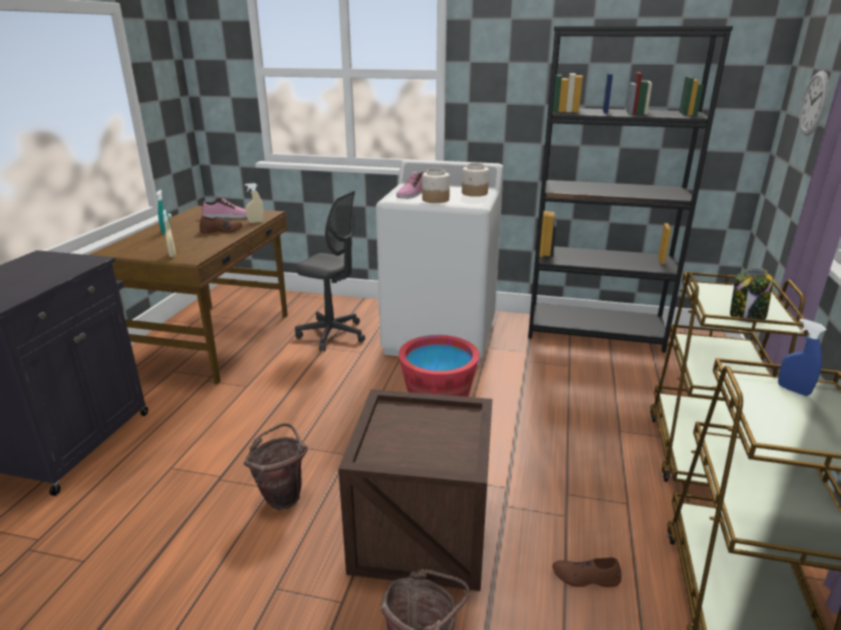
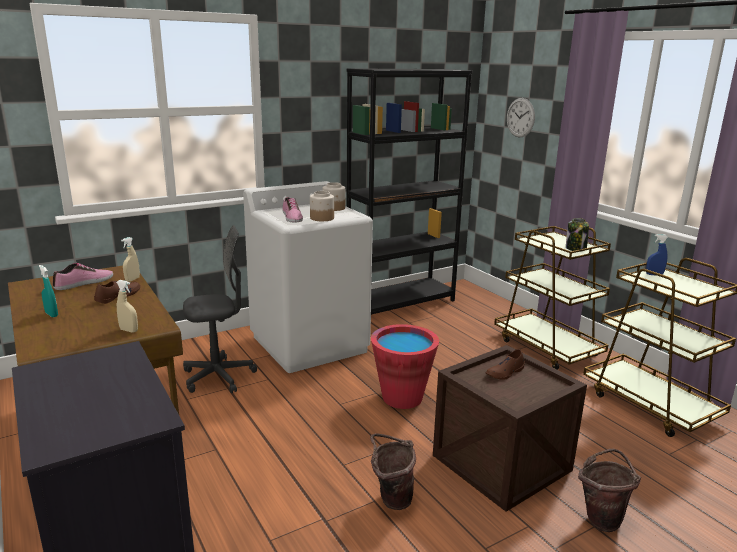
camera: 45 degrees left, 5 degrees down
brown shoe [552,557,622,587] -> brown shoe moved to [486,349,525,380]

